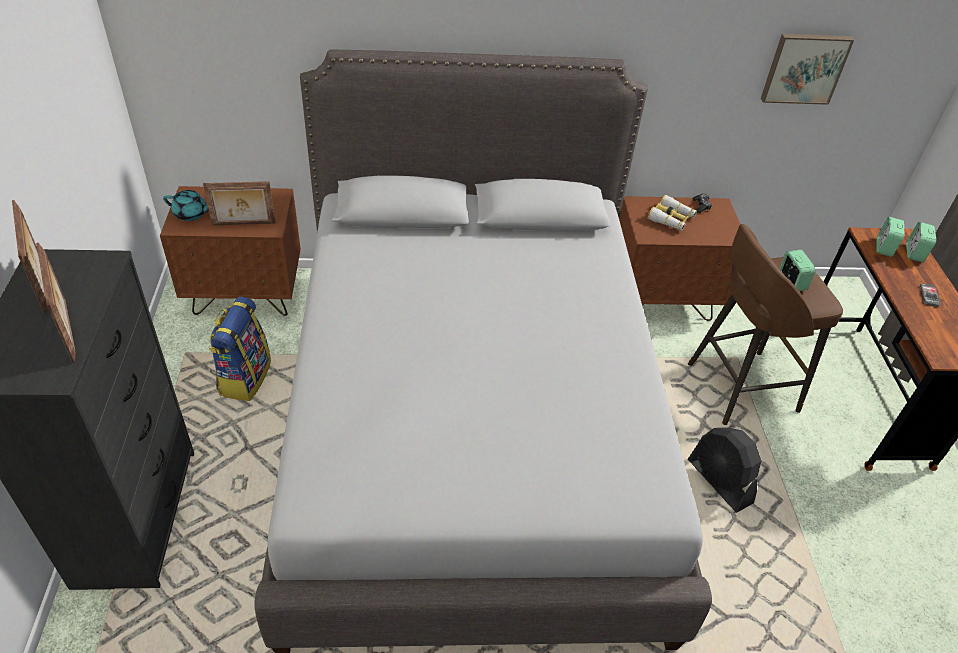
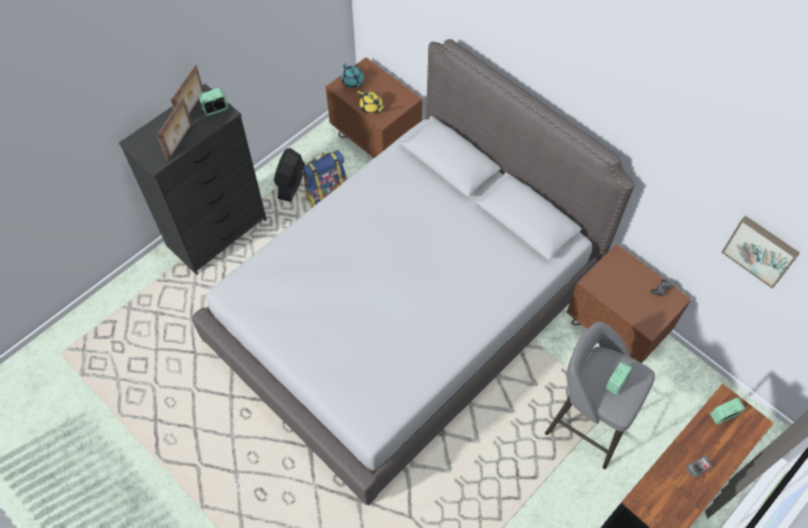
camera: 50 degrees right, 15 degrees up
picture frame [203,181,276,225] -> yellow teapot [357,91,386,114]
binoculars [648,195,697,231] -> none
brown stool [688,224,843,425] -> grey stool [545,321,655,469]
black fan [688,428,761,513] -> black fan moved to [274,148,305,202]
alarm clock [906,222,936,262] -> alarm clock moved to [199,88,228,116]

